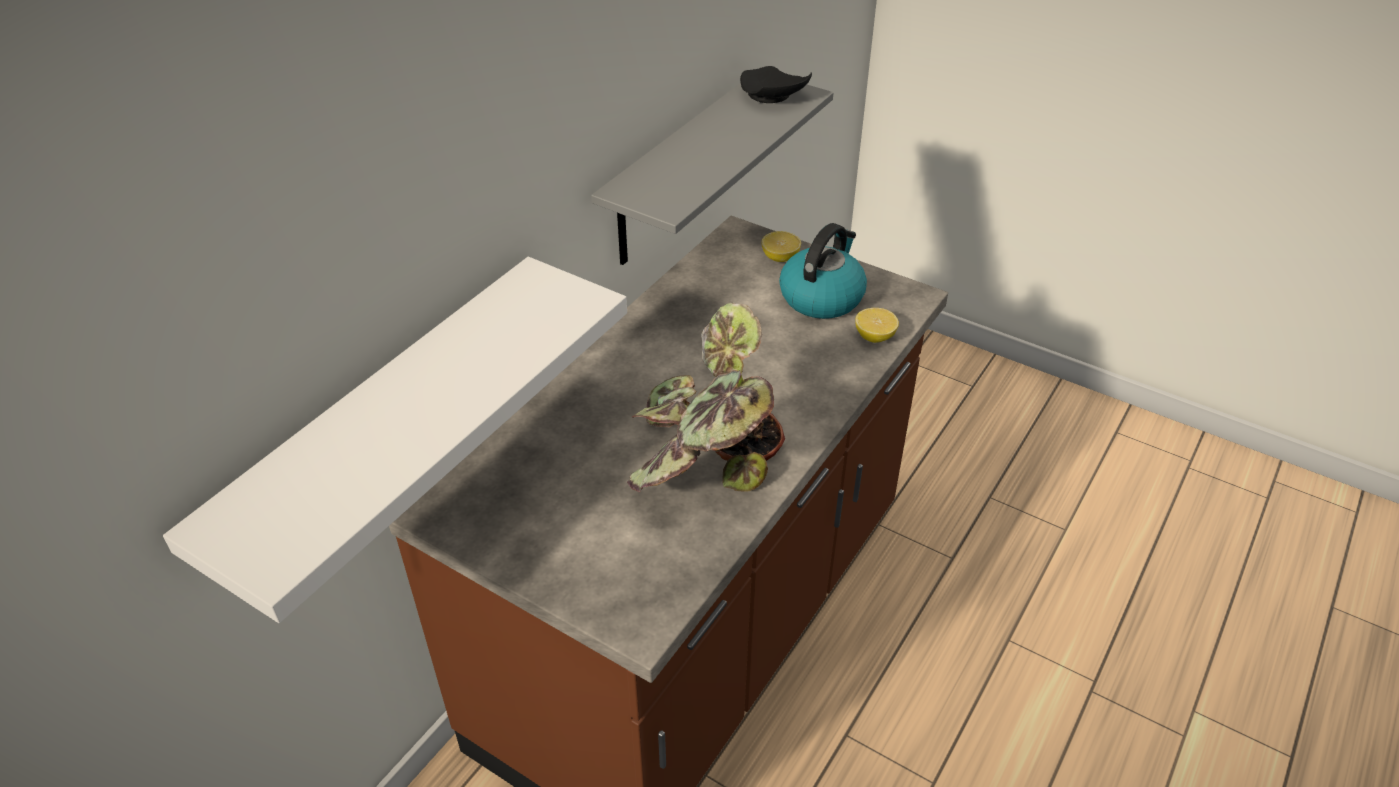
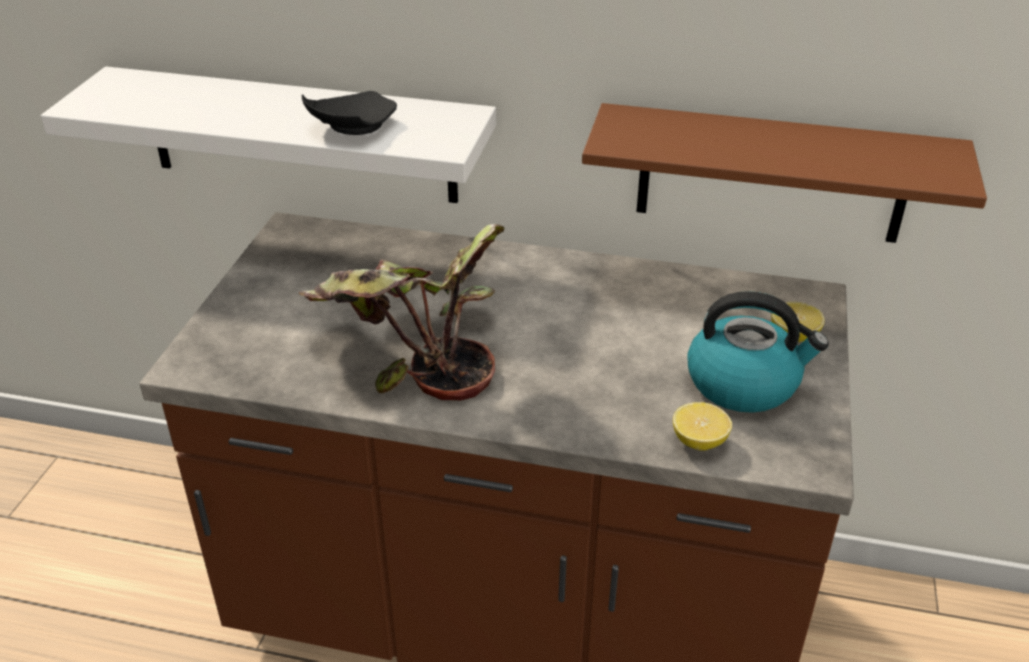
camera: 70 degrees right, 5 degrees down
grey shelf [591,83,833,265] -> brown shelf [582,103,987,243]
black plate [740,66,812,103] -> black plate moved to [302,91,397,135]

